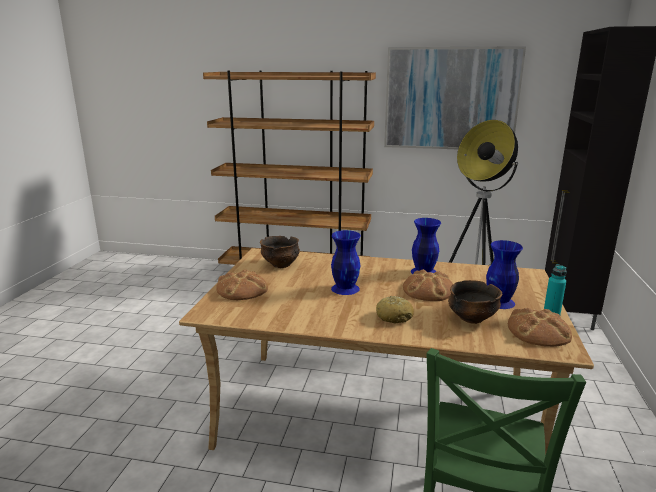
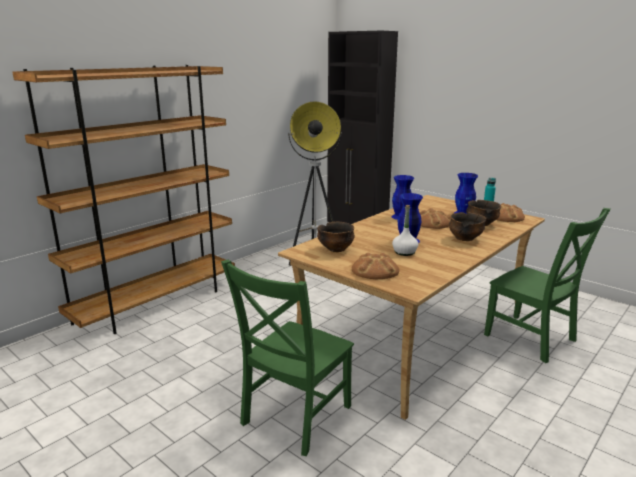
camera: 60 degrees left, 0 degrees up
bread [376,296,414,324] -> bowl [449,212,486,241]
picture [384,46,526,149] -> none
none -> green chair [221,260,354,456]
none -> white bottle [392,205,419,256]

